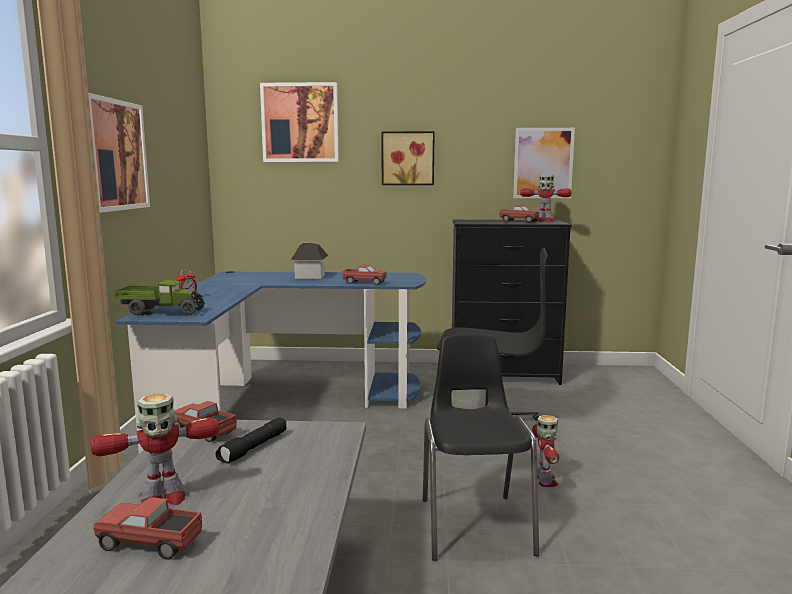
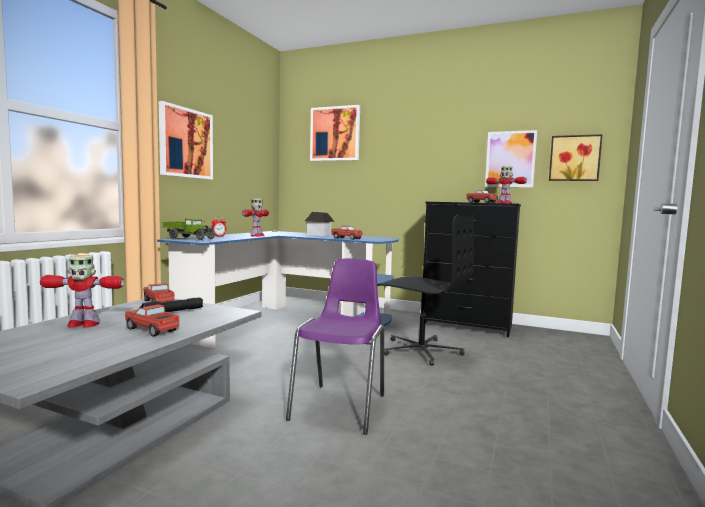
camera: 20 degrees right, 5 degrees down
toy truck [93,497,202,560] -> toy truck moved to [125,304,180,336]
picture [381,131,435,185] -> picture moved to [549,134,603,181]
black chair [423,334,539,561] -> purple chair [286,258,384,434]
toy robot [532,415,559,487] -> toy robot moved to [242,198,269,237]

